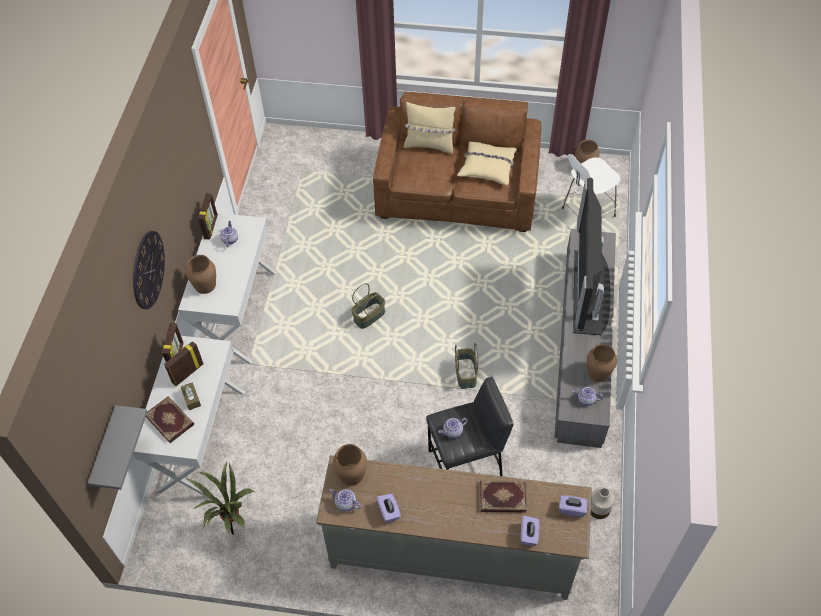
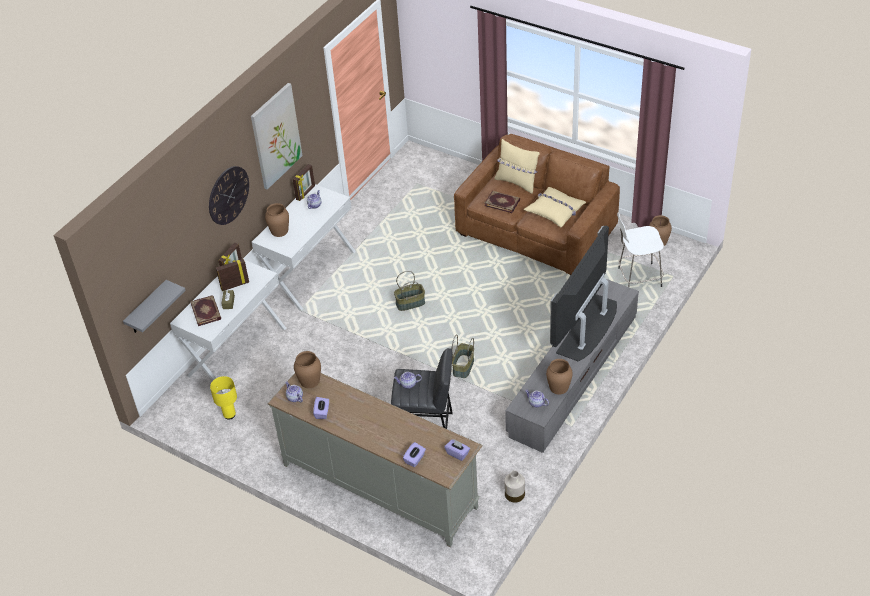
camera: 25 degrees right, 10 degrees down
potted plant [187,462,255,535] -> yellow table lamp [210,376,237,420]
book [480,480,527,512] -> book moved to [484,191,520,213]
none -> picture [251,83,303,190]

